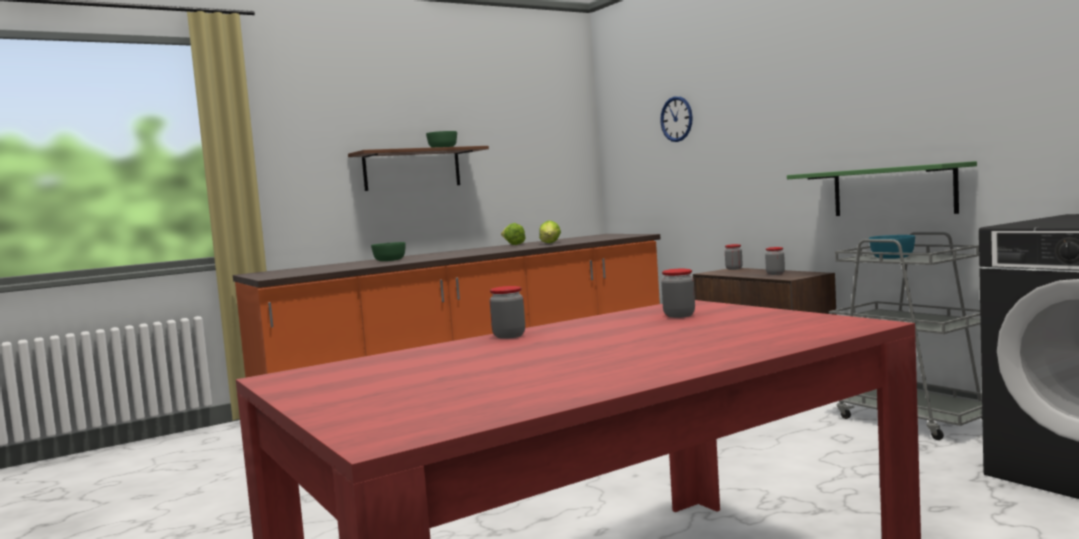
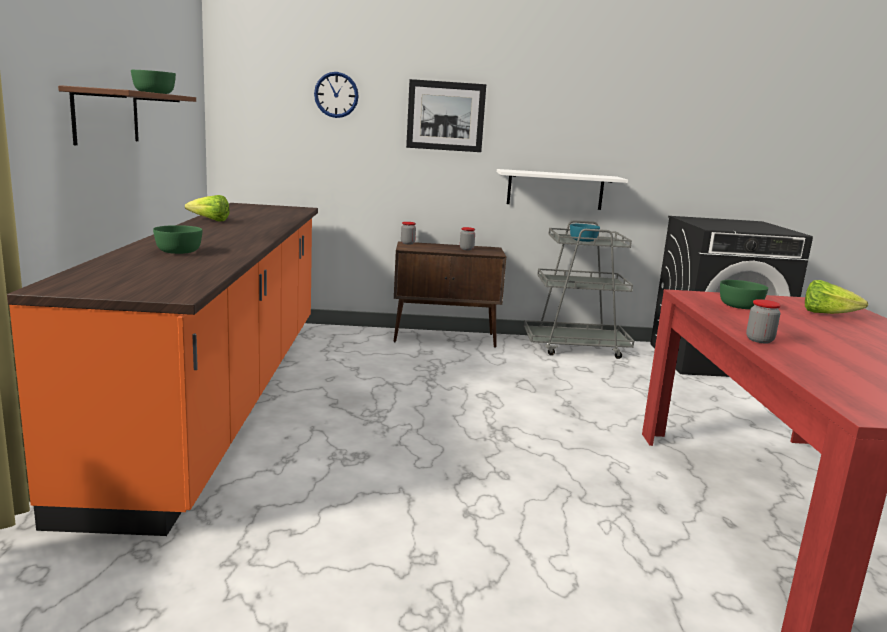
camera: 60 degrees left, 10 degrees up
lettuce [539,221,561,243] -> lettuce moved to [805,280,868,314]
jar [661,269,695,318] -> green bowl [720,280,768,309]
green shelf [787,161,977,216] -> white shelf [497,169,628,210]
none -> picture [406,79,486,152]

